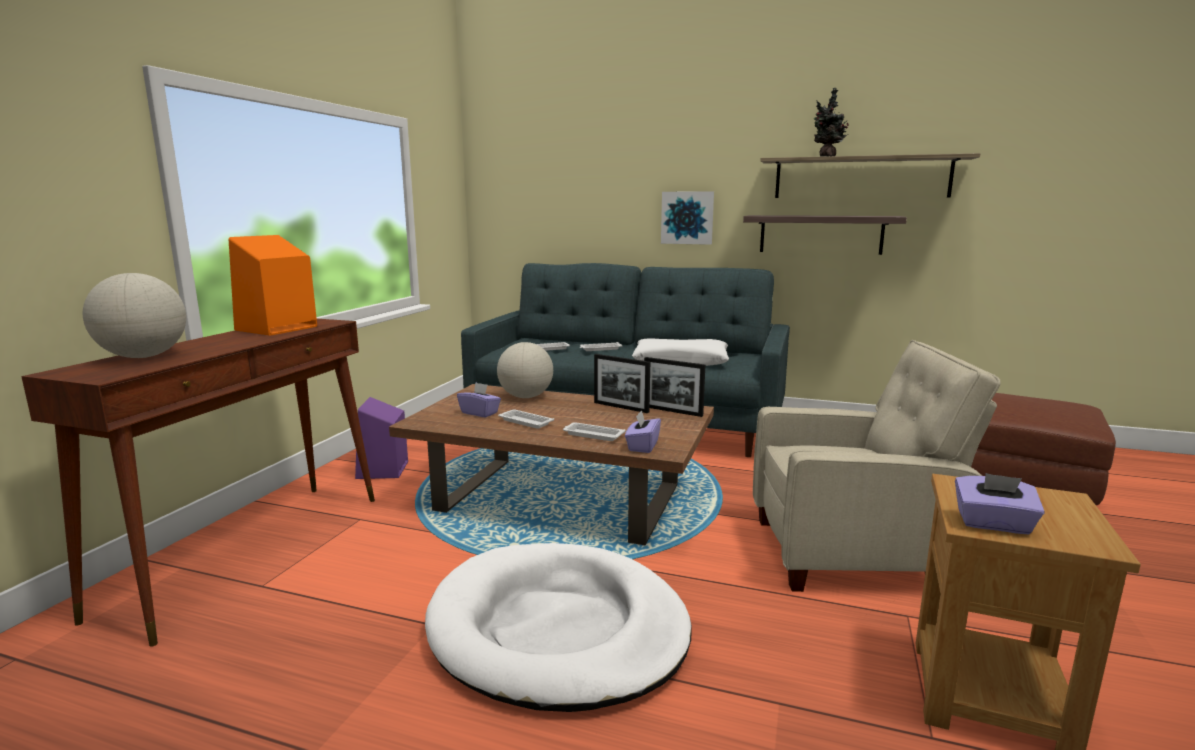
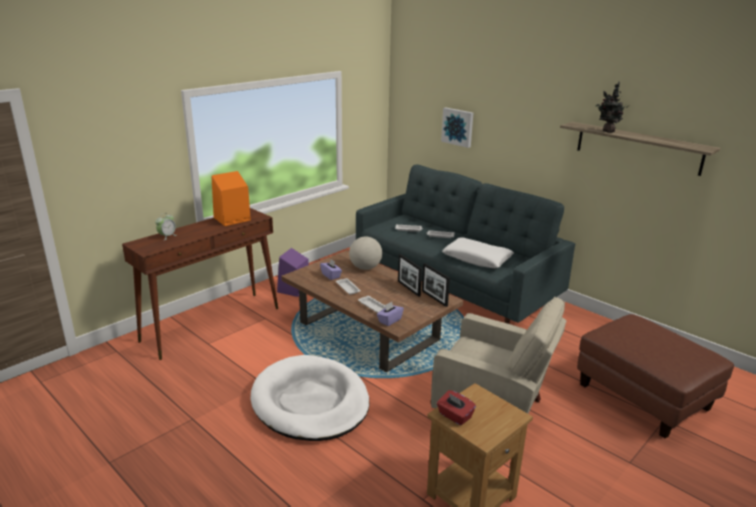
camera: 25 degrees right, 10 degrees up
globe [83,273,186,358] -> alarm clock [155,213,177,241]
picture [661,191,714,245] -> picture moved to [441,108,473,148]
shelf [743,215,907,255] -> none
purple tissue box [955,473,1045,534] -> red tissue box [437,390,476,425]

